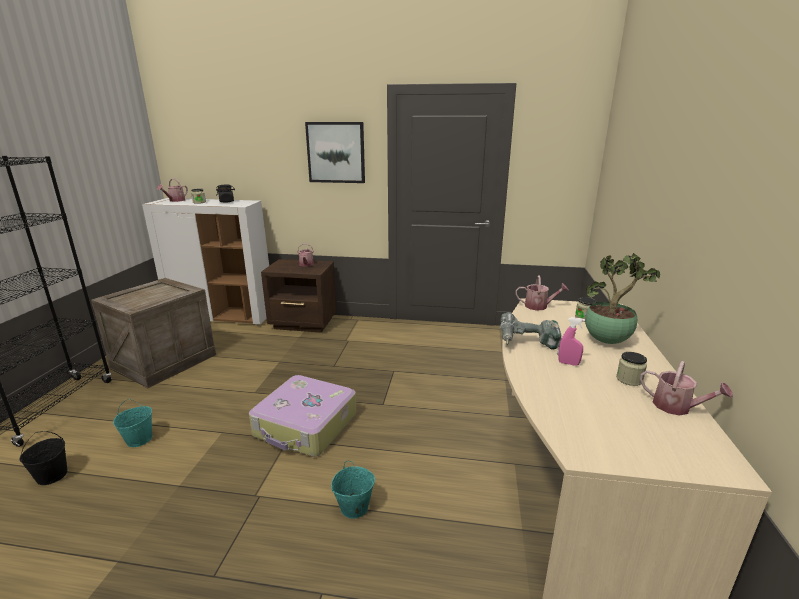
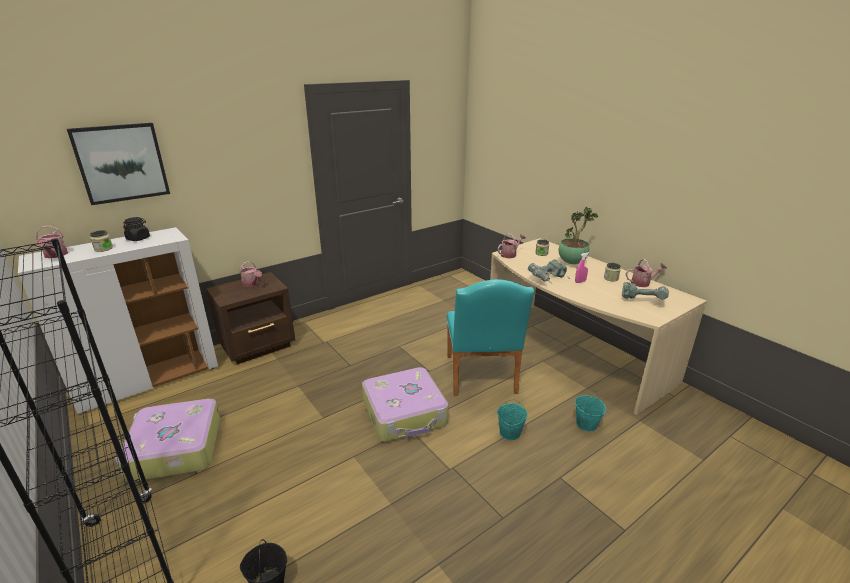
camera: 45 degrees left, 5 degrees up
crate [91,278,216,388] -> suitcase [115,399,220,482]
turquoise bucket [113,399,152,447] -> turquoise bucket moved to [575,390,606,432]
picture [305,122,365,183] -> picture moved to [67,123,170,205]
none -> turquoise chair [447,279,534,396]
none -> power drill [622,282,669,300]

